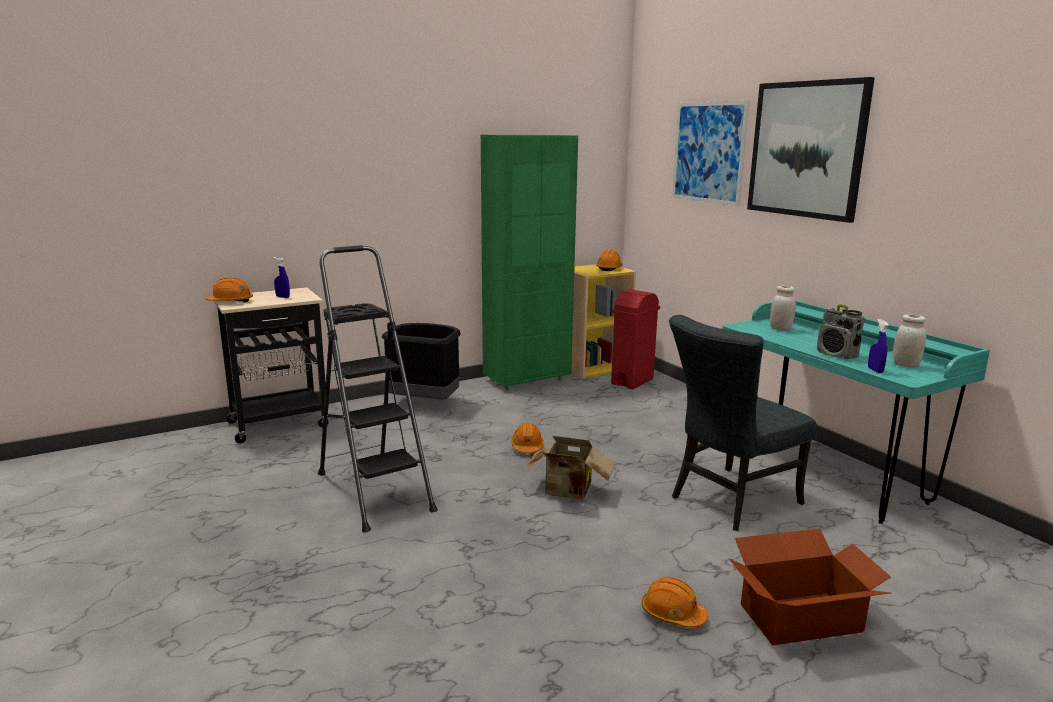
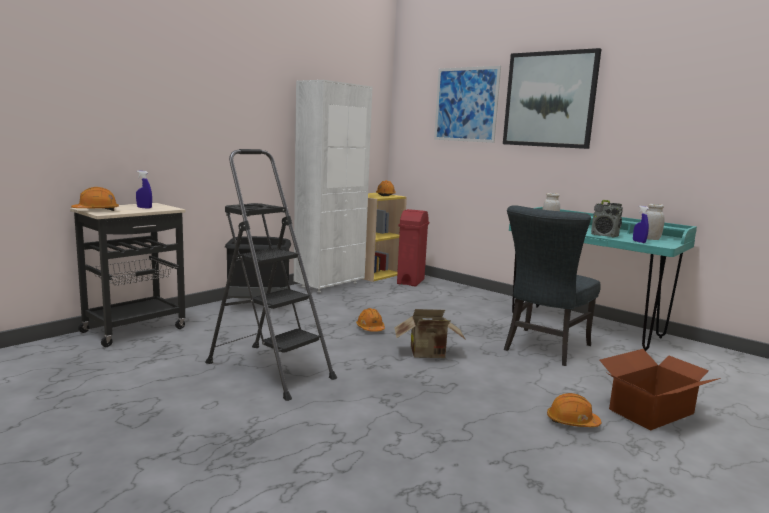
camera: 20 degrees left, 5 degrees down
green cabinet [481,135,578,390] -> white cabinet [294,80,372,292]

